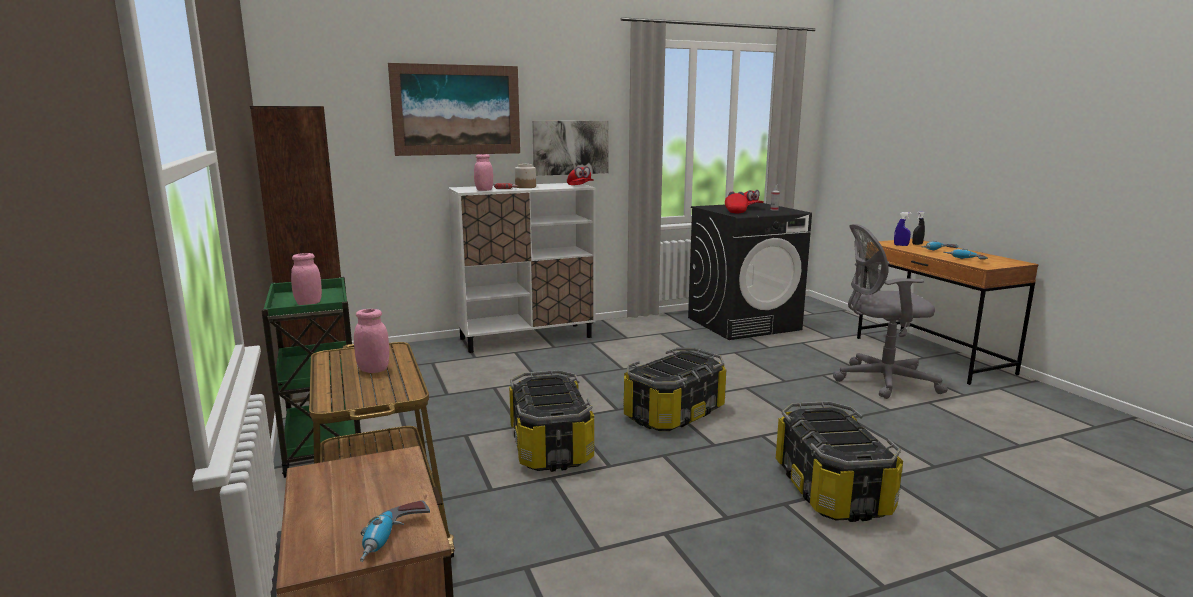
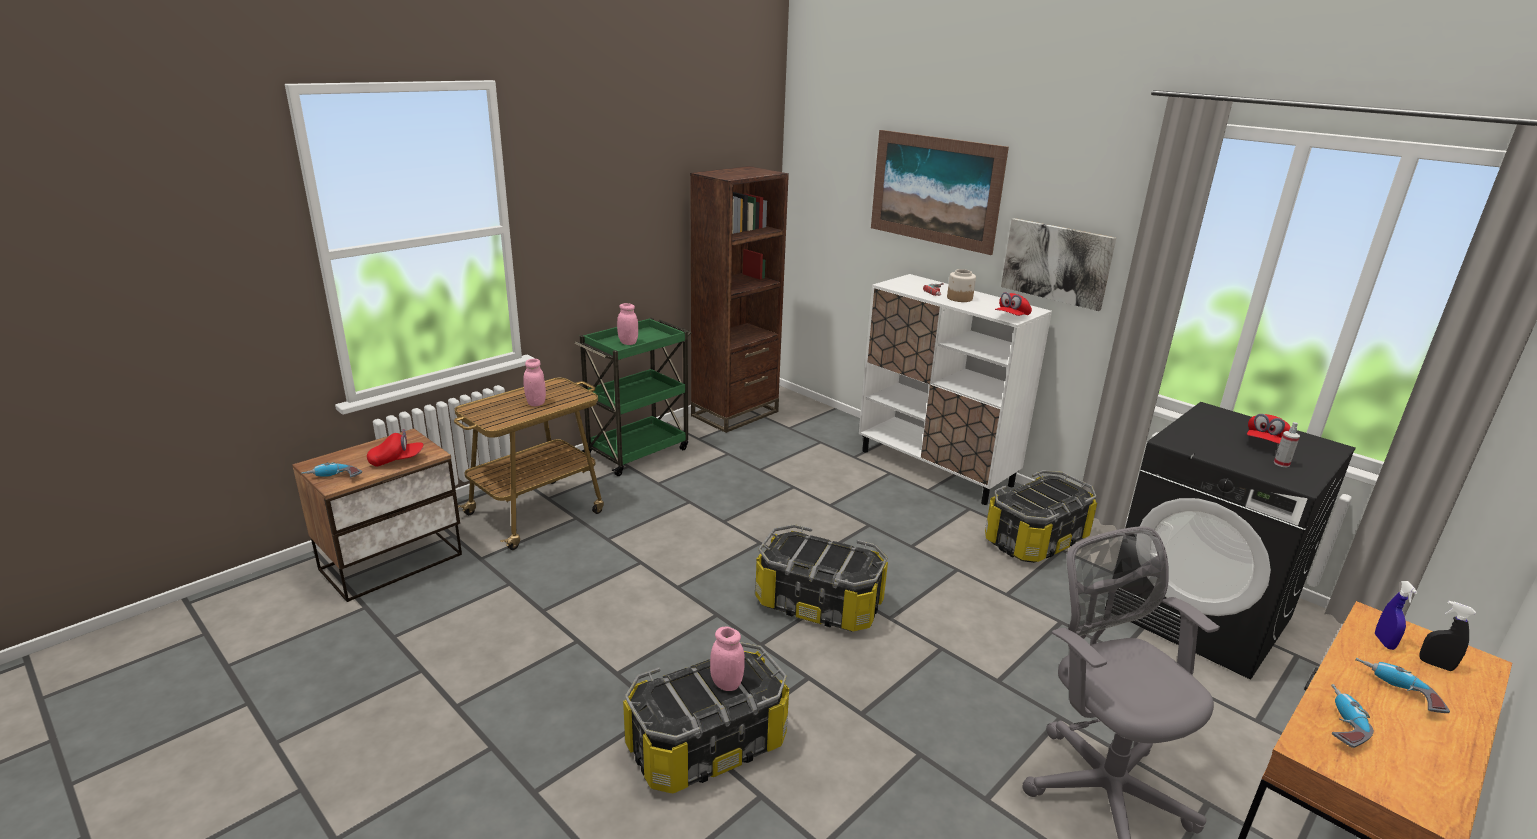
camera: 65 degrees right, 10 degrees up
pink jar [474,154,493,191] -> pink jar moved to [710,627,745,691]
storage box [509,370,594,472] -> storage box moved to [985,470,1097,563]
red cap [725,191,748,213] -> red cap moved to [367,429,423,467]

